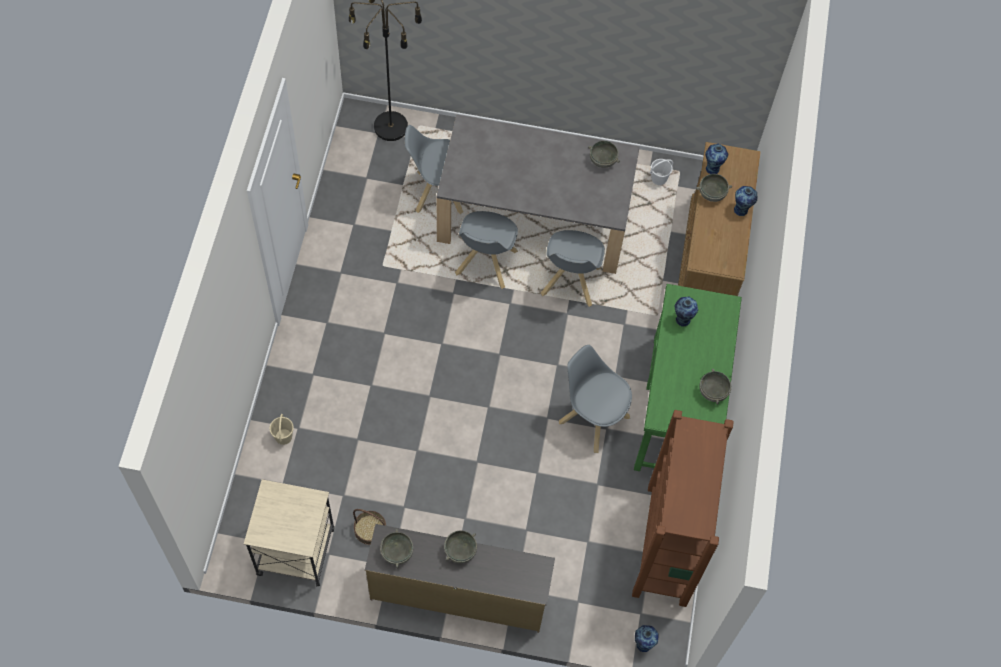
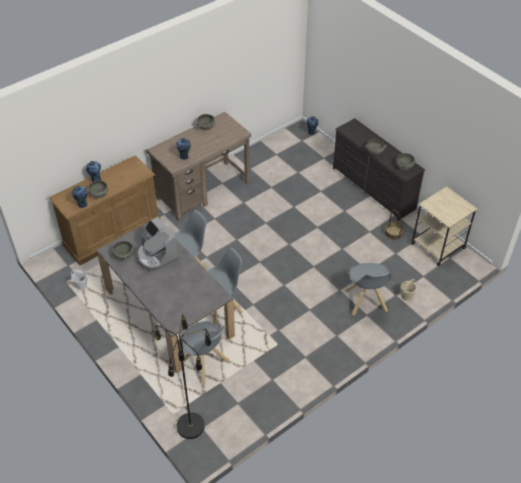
camera: 135 degrees left, 15 degrees down
grey chair [559,345,632,453] -> grey chair moved to [345,263,391,316]
brown bookcase [632,410,734,607] -> none
green desk [634,284,742,471] -> brown desk [147,112,251,221]
none -> coffee machine [136,217,179,271]

